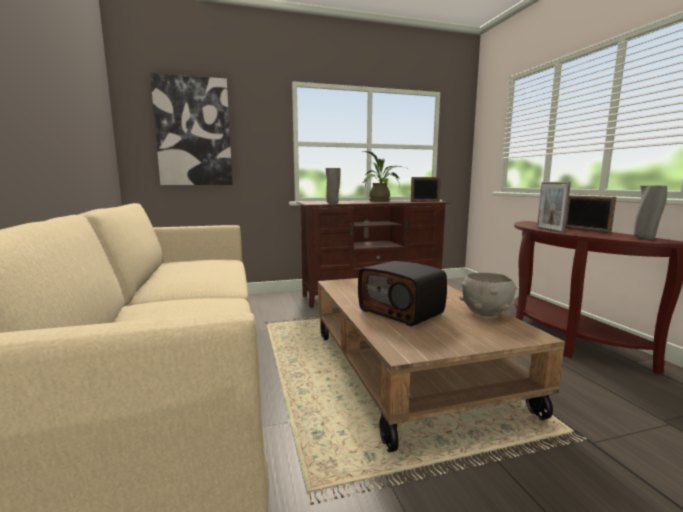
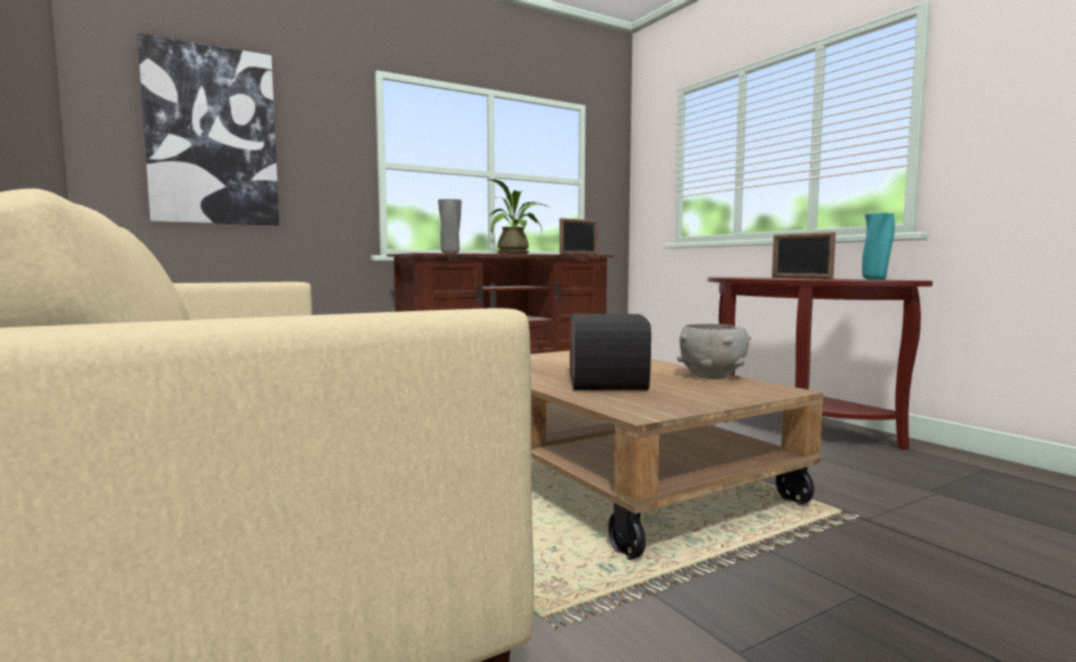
camera: 15 degrees left, 5 degrees down
radio [358,261,447,326] -> radio turned 120 degrees counterclockwise [570,314,651,390]
picture frame [537,182,571,233] -> none
grey vase [634,185,667,240] -> turquoise vase [862,213,895,280]

